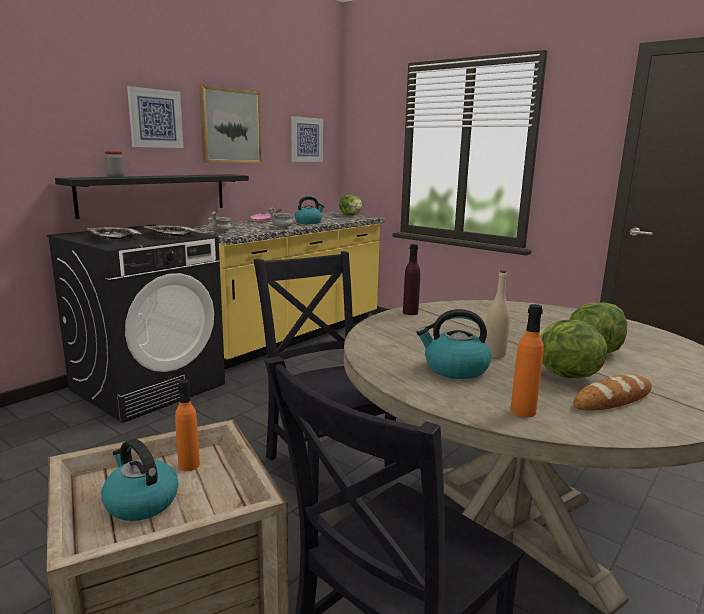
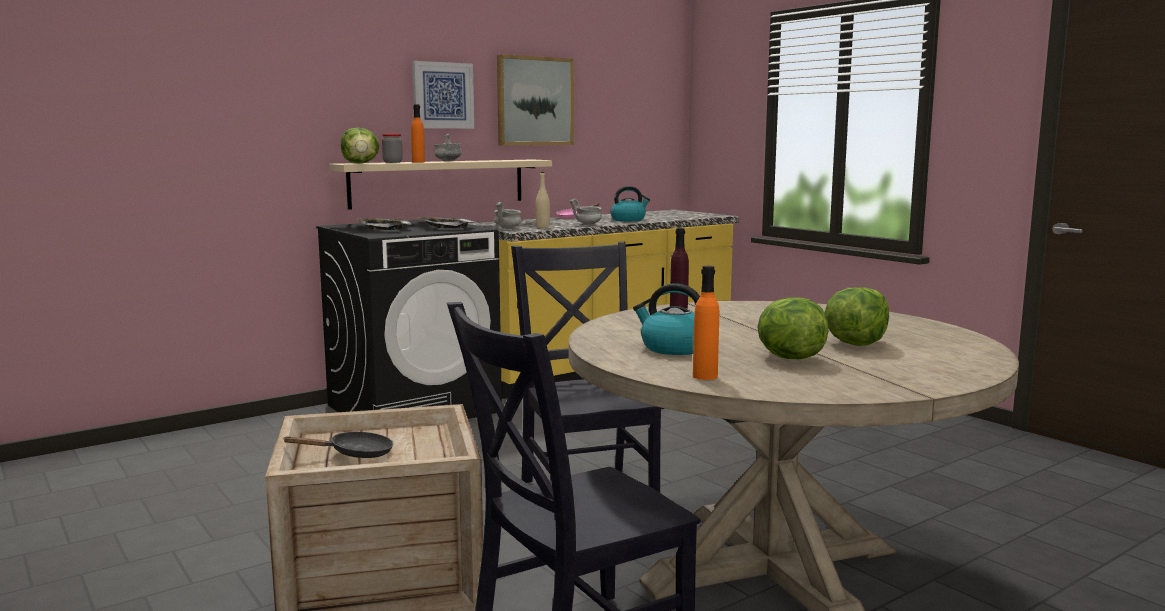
camera: 15 degrees right, 5 degrees down
black shelf [55,174,249,219] -> beige shelf [329,159,552,210]
kettle [101,439,179,521] -> black frying pan [282,431,393,458]
orange bottle [175,379,200,471] -> orange bottle moved to [411,105,425,162]
picture [291,116,323,162] -> none
lettuce [339,194,362,215] -> lettuce moved to [341,128,379,163]
beige bottle [485,270,510,358] -> beige bottle moved to [535,172,550,228]
bread [573,374,652,411] -> none
none -> grey bowl [434,134,462,161]

